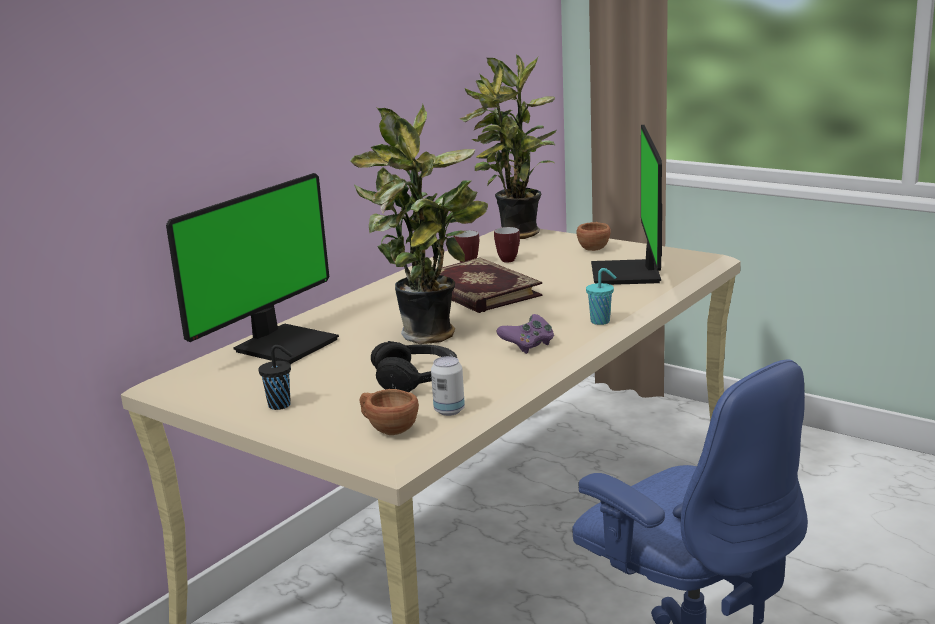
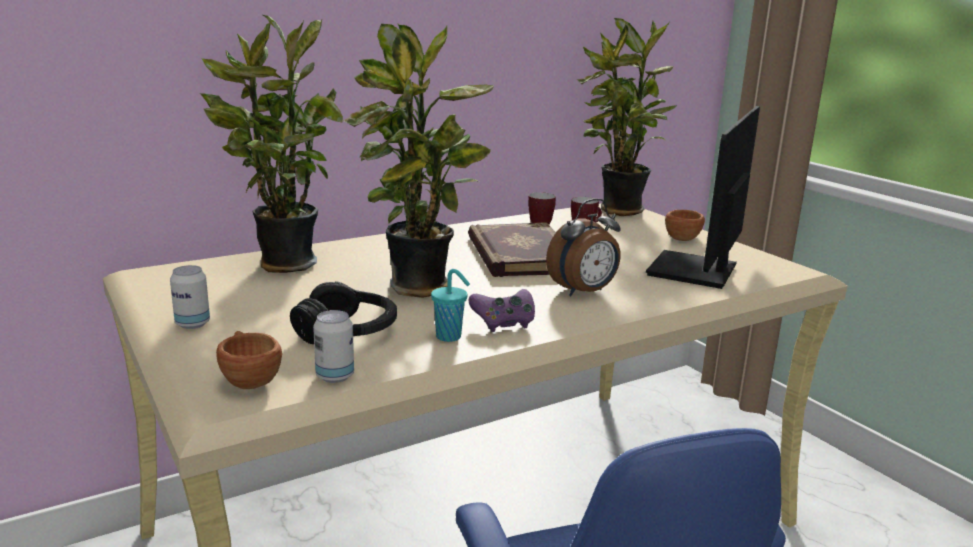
camera: 20 degrees right, 0 degrees up
monitor [166,173,339,364] -> potted plant [200,15,343,273]
black cup [258,345,293,410] -> can [170,265,210,329]
turquoise cup [586,268,617,325] -> turquoise cup moved to [431,269,470,342]
none -> alarm clock [546,199,621,296]

